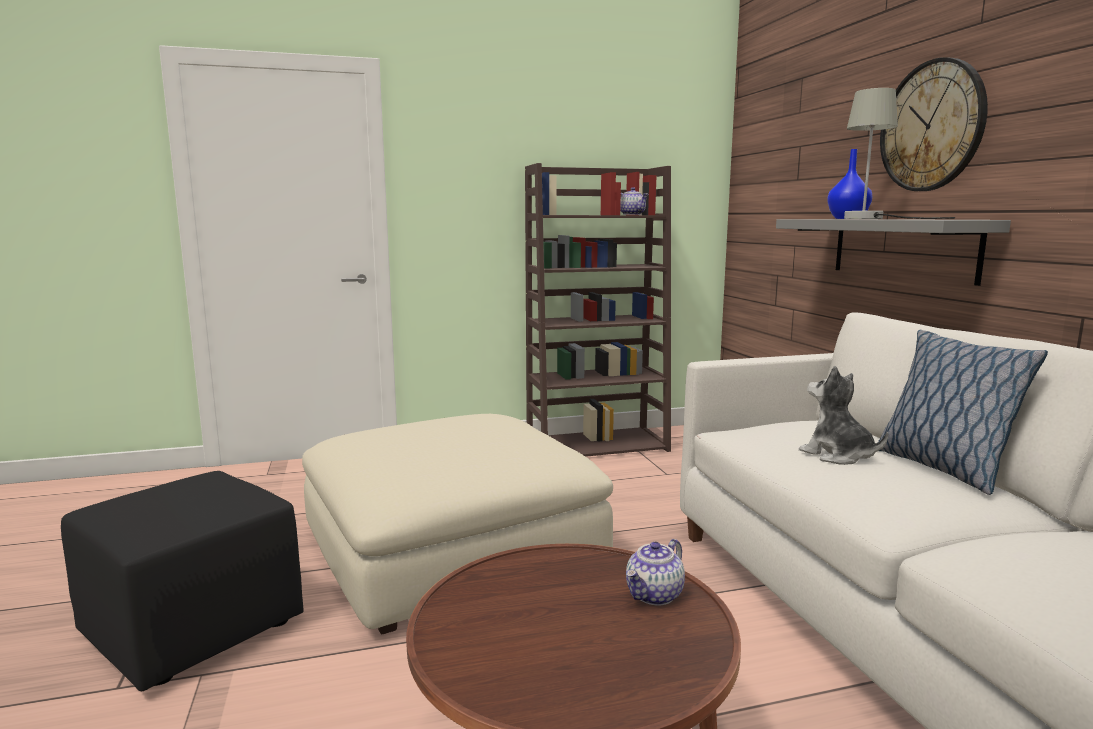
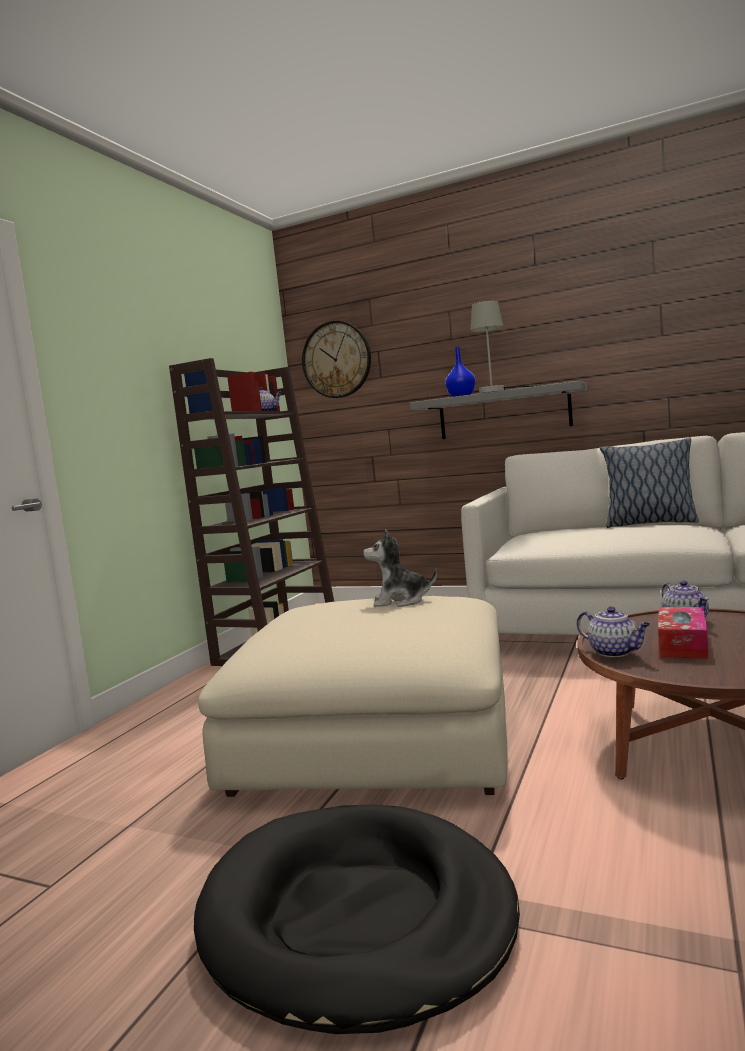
camera: 50 degrees left, 5 degrees down
black ottoman [61,471,304,691] -> black dog bed [194,804,520,1034]
plush toy [799,366,888,465] -> plush toy moved to [363,529,437,607]
wall clock [880,57,988,191] -> wall clock moved to [302,321,371,398]
none -> teapot [577,607,650,657]
none -> tissue box [658,607,709,659]

